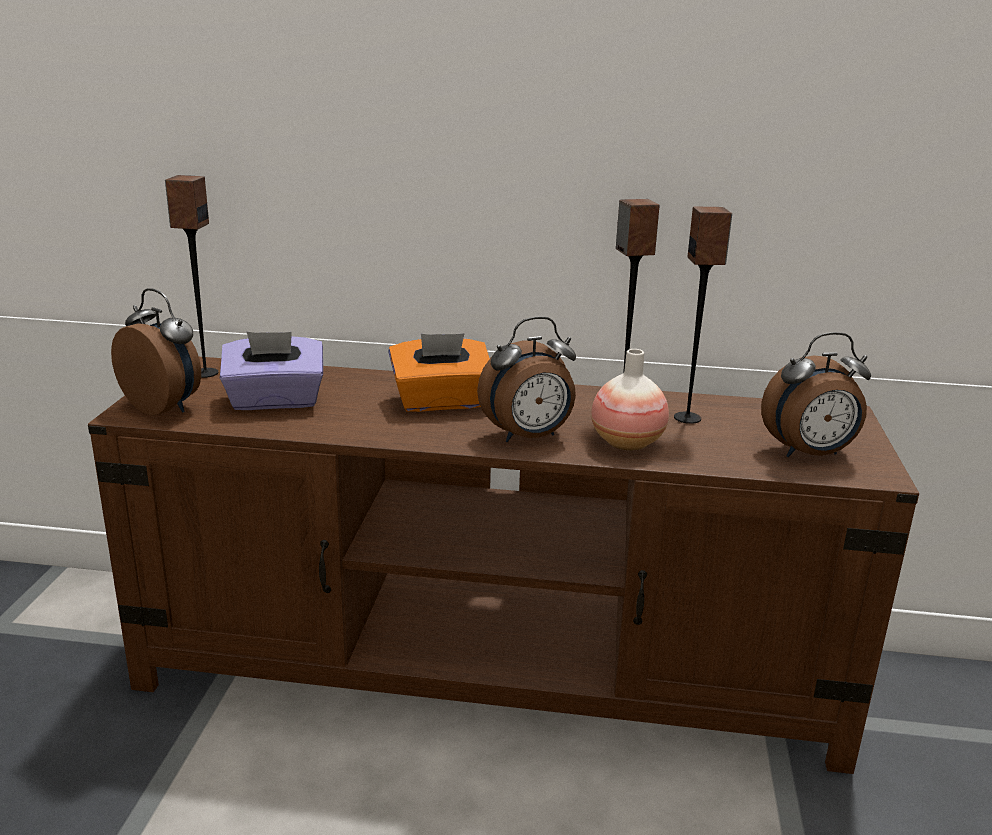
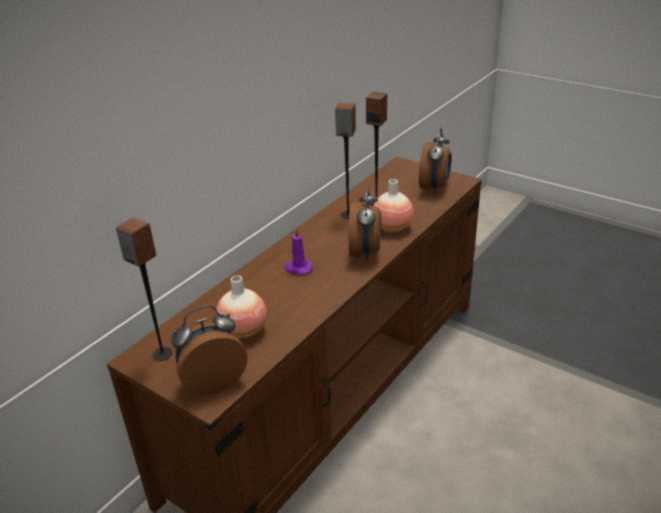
camera: 60 degrees left, 10 degrees up
purple tissue box [220,332,323,410] -> vase [216,275,267,338]
orange tissue box [388,333,490,412] -> purple candle [284,228,313,275]

